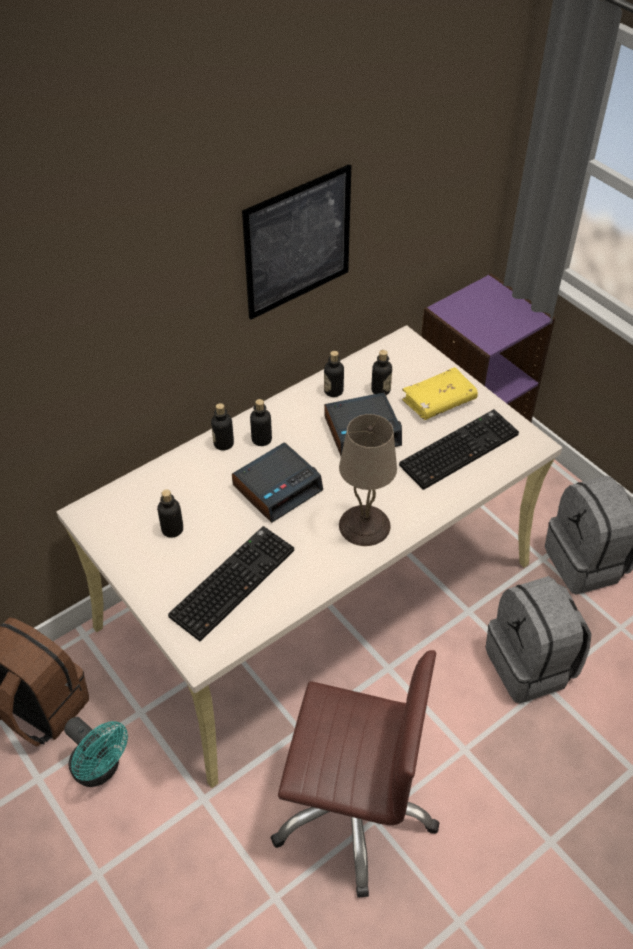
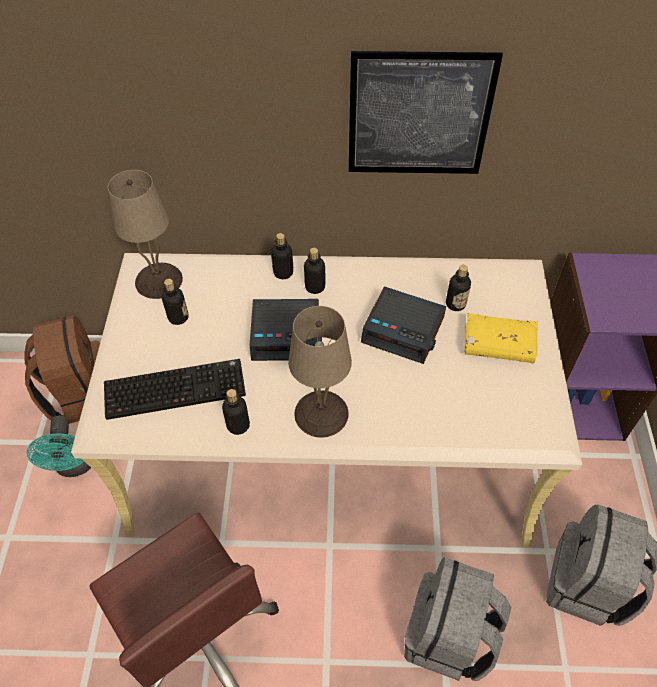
camera: 40 degrees right, 5 degrees up
bottle [324,351,344,397] -> bottle moved to [222,389,250,435]
keyboard [399,409,519,490] -> none
none -> beige table lamp [108,170,183,299]

